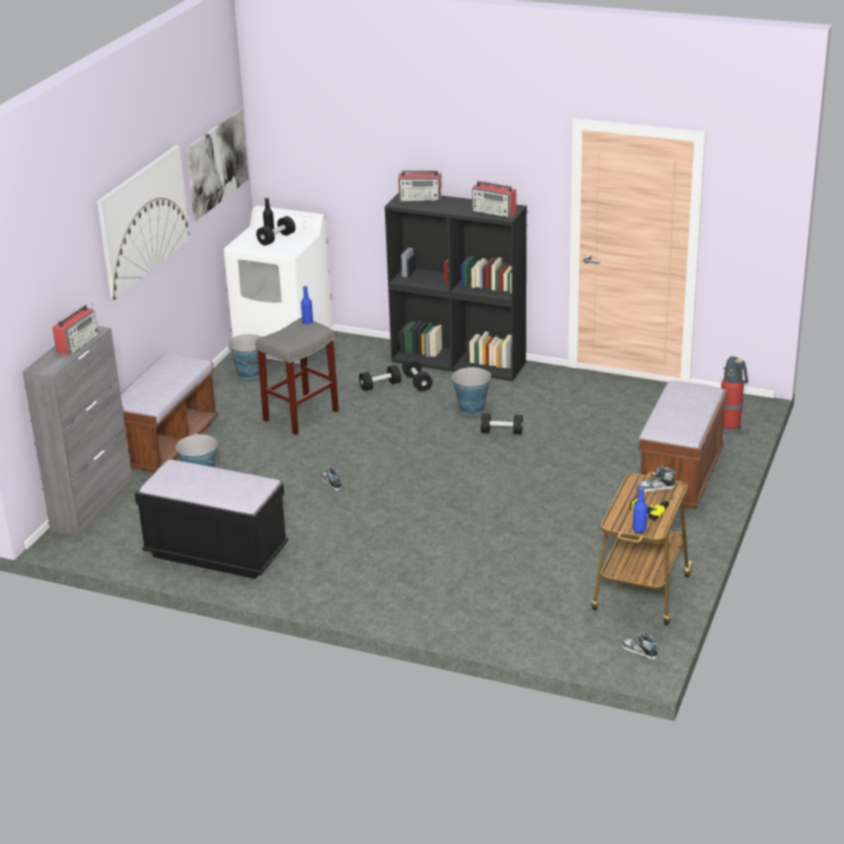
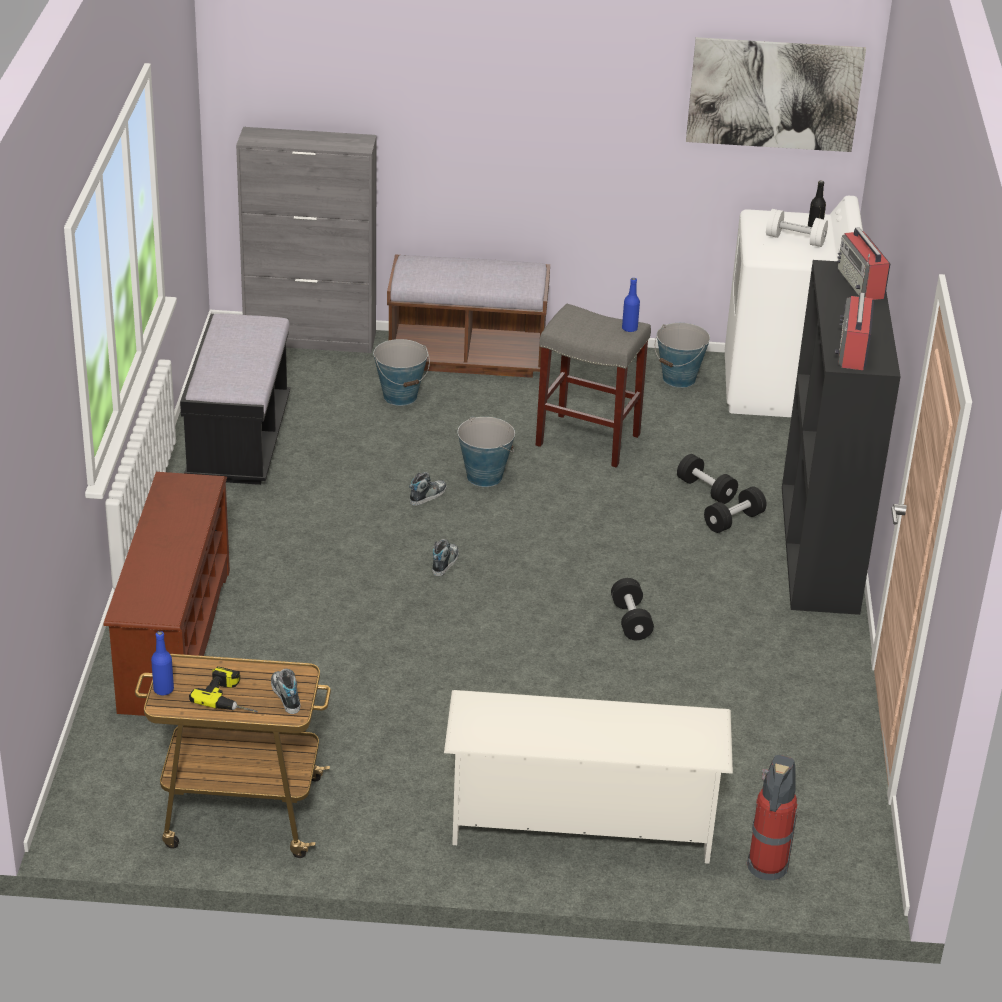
camera: 70 degrees right, 5 degrees up
radio [52,303,98,355] -> none
picture [97,145,190,300] -> none
black dumbbell [256,216,295,246] -> white dumbbell [766,209,828,247]
bucket [451,367,491,414] -> bucket moved to [458,416,515,487]
shoe [621,632,658,660] -> shoe moved to [432,539,459,576]
brown bench [637,380,728,509] -> white shoe rack [444,690,733,864]
none -> brown shoe rack [103,472,230,716]

